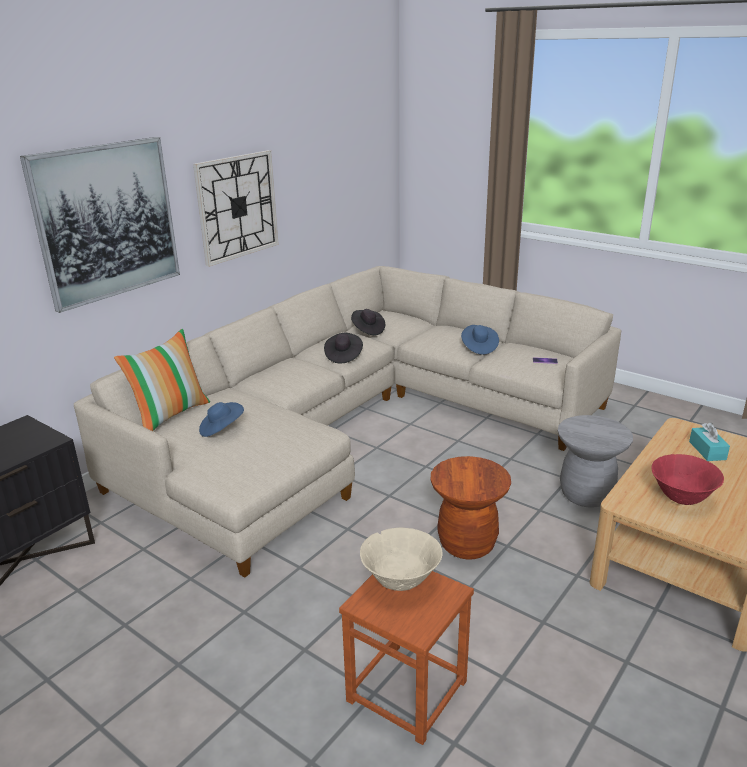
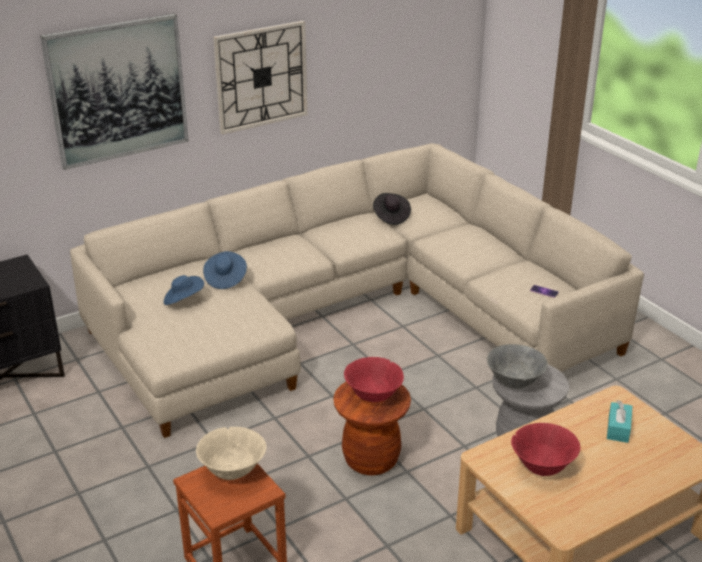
camera: 20 degrees right, 5 degrees up
pillow [114,329,210,431] -> none
black hat [324,333,363,363] -> none
blue hat [461,325,499,355] -> blue hat moved to [203,251,247,289]
none -> red bowl [344,357,404,402]
none -> grey bowl [487,344,548,389]

